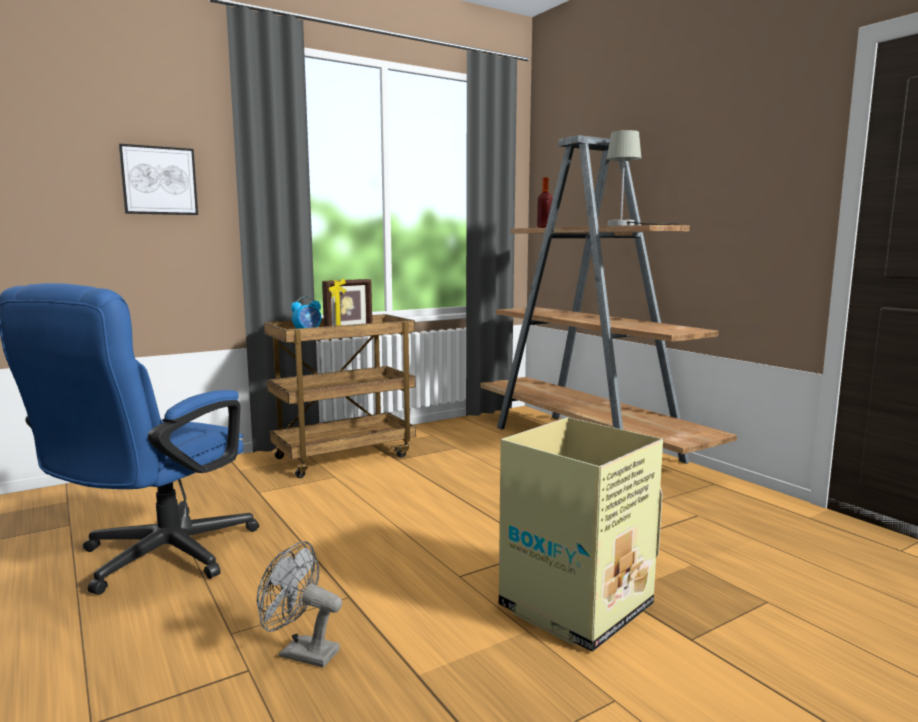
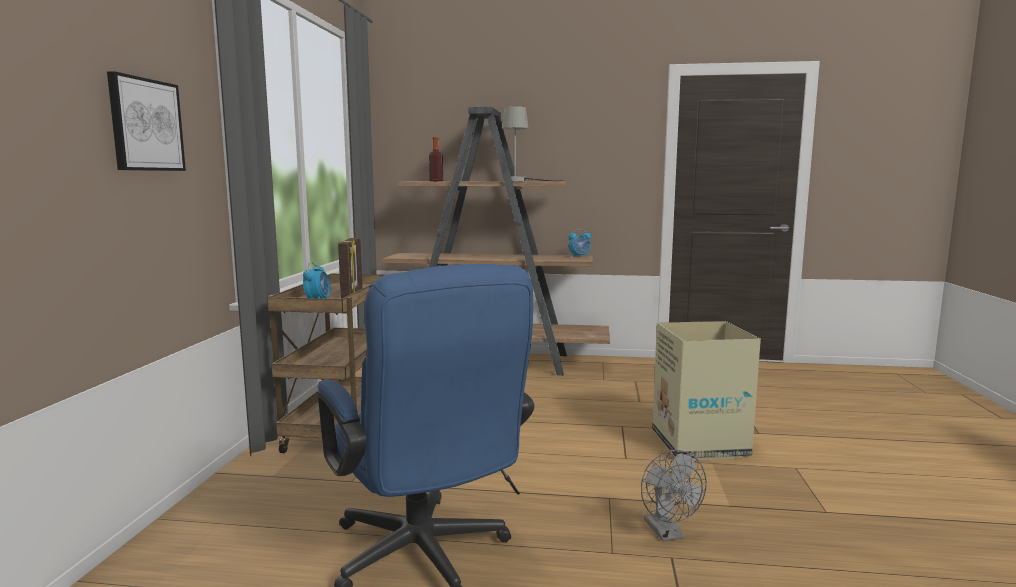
camera: 50 degrees left, 0 degrees up
grey fan [257,541,342,667] -> grey fan turned 75 degrees counterclockwise [641,450,707,542]
none -> alarm clock [568,229,591,257]

